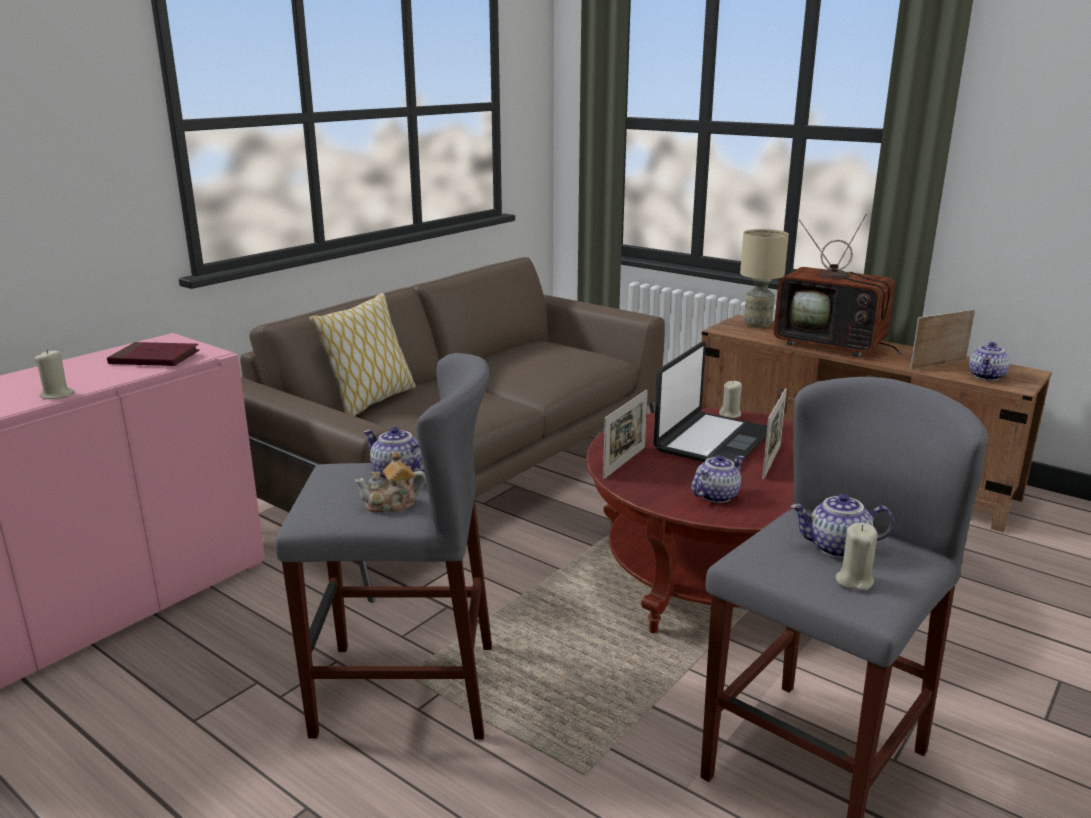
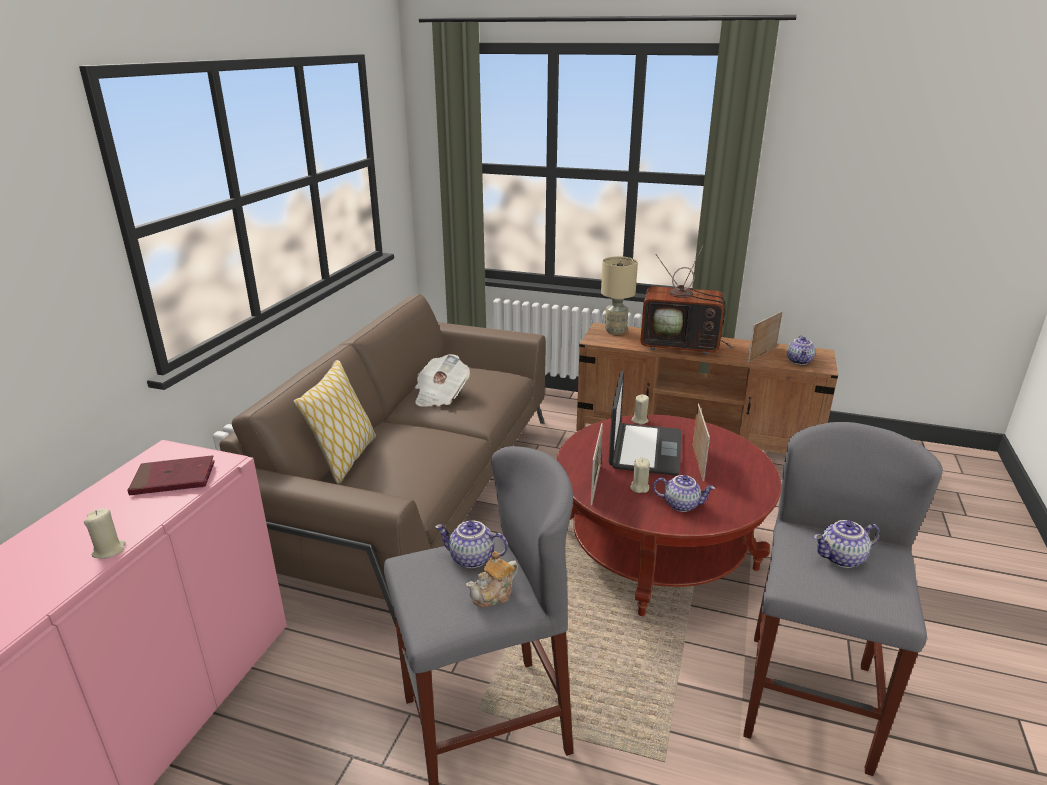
camera: 20 degrees left, 5 degrees up
teapot [691,455,744,503] -> teapot turned 75 degrees clockwise [653,475,715,512]
beige candle [836,523,877,591] -> beige candle moved to [630,458,650,493]
none -> newspaper [415,354,470,407]

